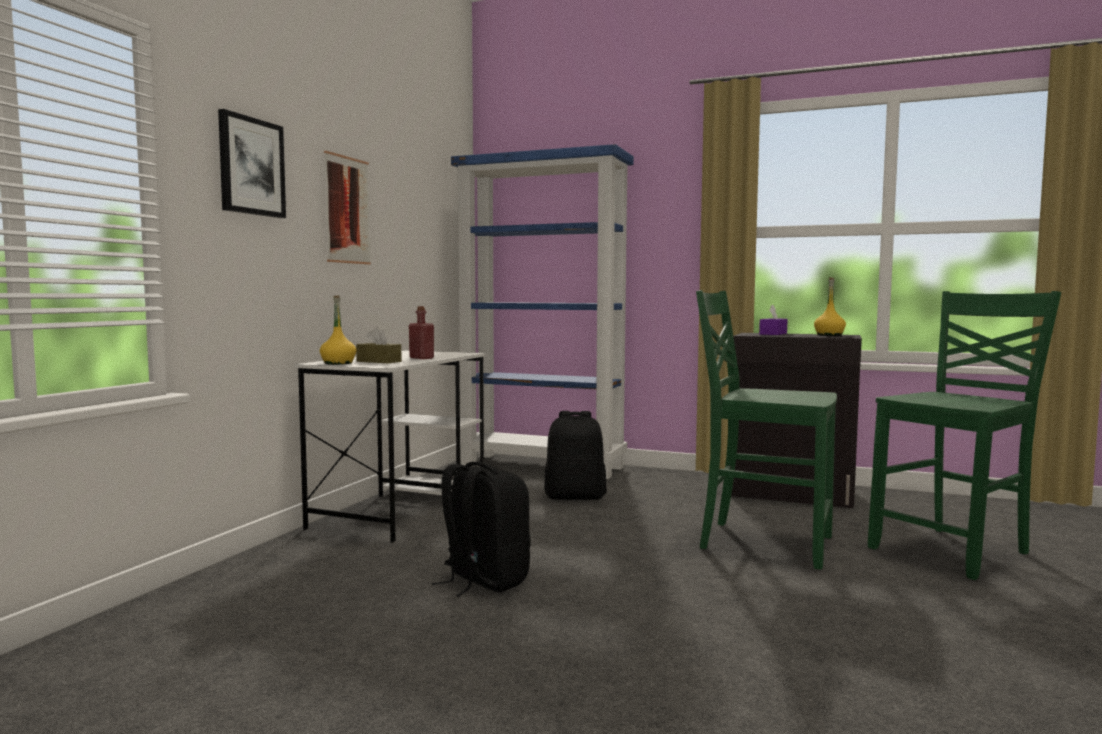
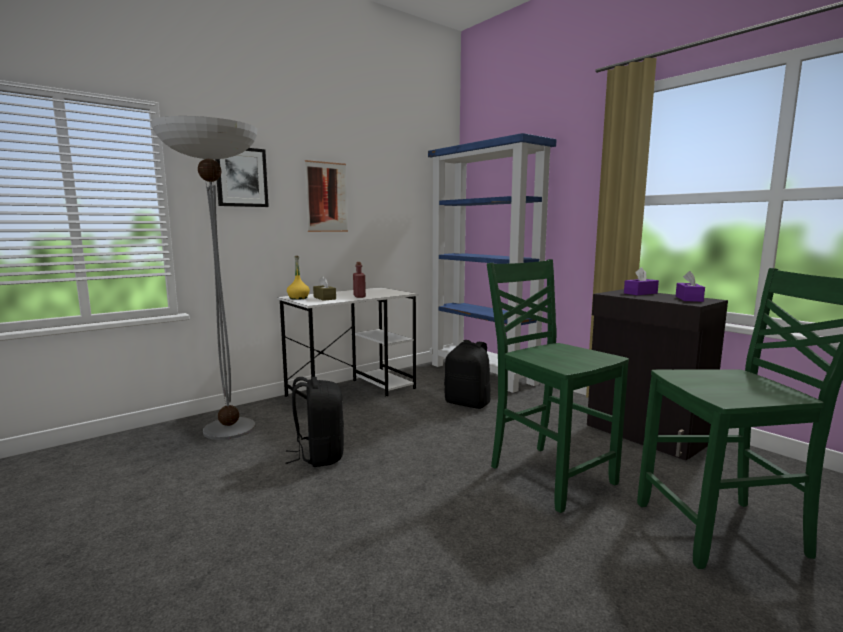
camera: 30 degrees right, 5 degrees up
yellow bottle [814,277,846,336] -> purple tissue box [676,271,705,302]
none -> floor lamp [151,116,257,440]

